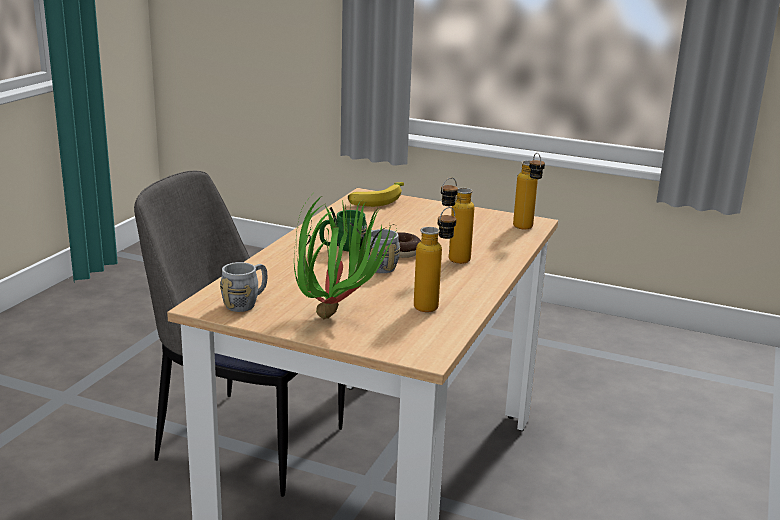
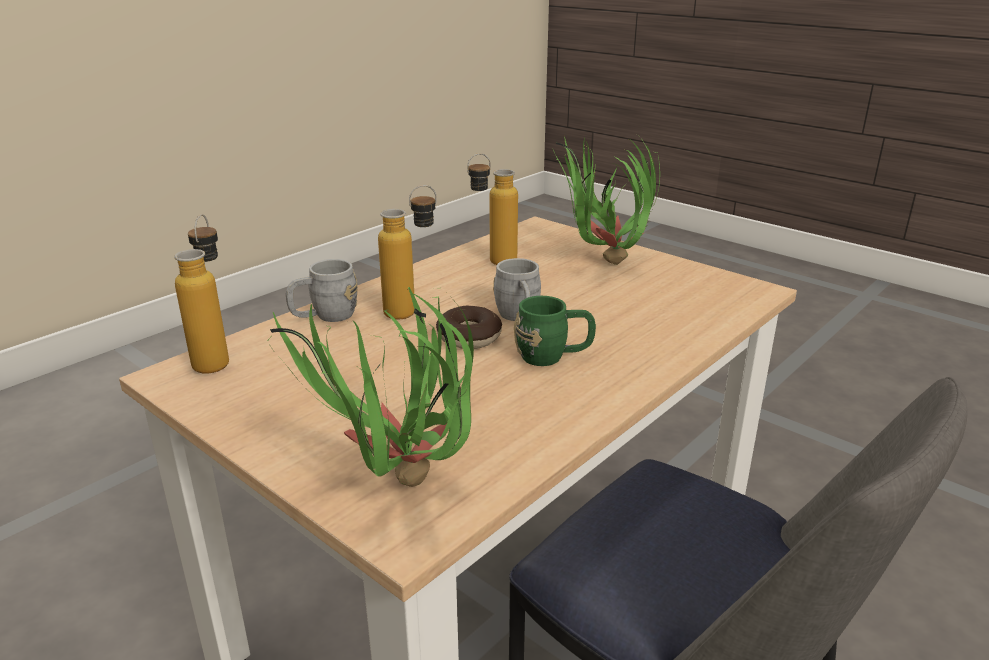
camera: 160 degrees left, 5 degrees up
grey mug [220,262,267,312] -> grey mug moved to [286,259,358,322]
banana [348,182,404,207] -> potted plant [267,287,474,487]

